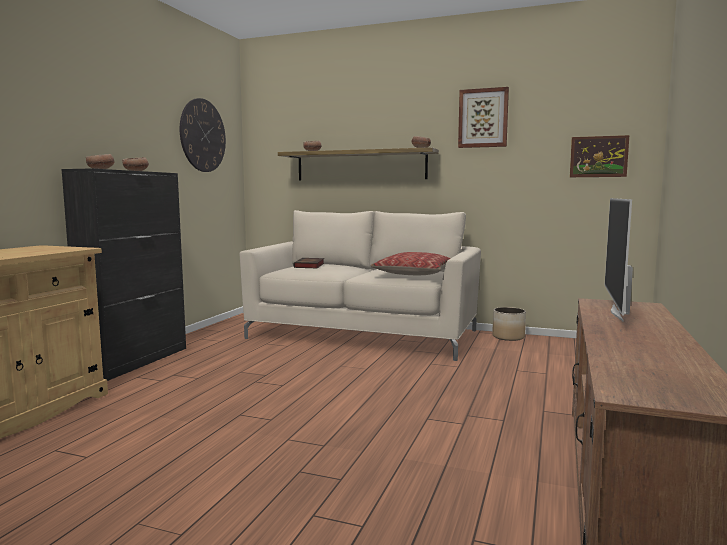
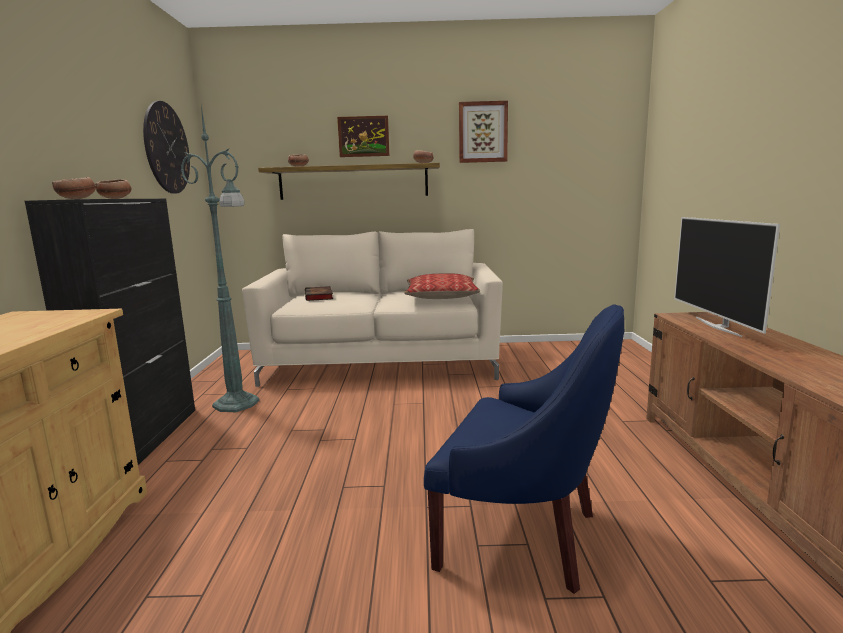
camera: 20 degrees left, 5 degrees up
planter [492,307,526,341] -> none
picture [570,135,629,177] -> picture moved to [337,116,390,157]
none -> green floor lamp [181,105,260,412]
none -> blue armchair [424,304,624,594]

